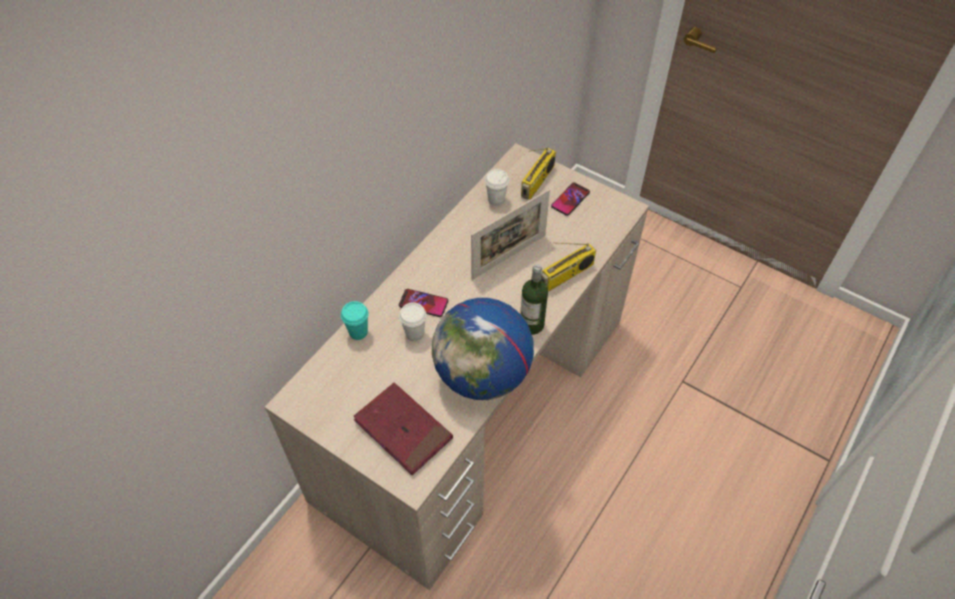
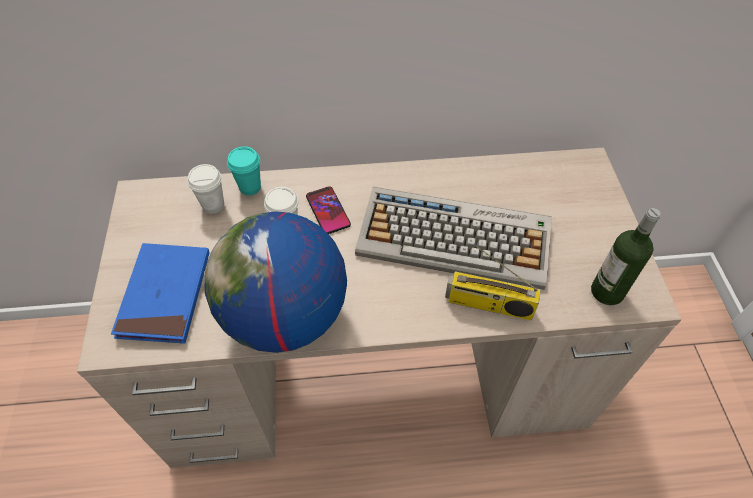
camera: 50 degrees right, 0 degrees up
red book [353,383,453,475] -> blue book [111,243,210,344]
picture frame [471,189,550,280] -> keyboard [355,187,552,290]
white cup [485,169,509,206] -> white cup moved to [187,164,224,214]
bottle [520,264,548,335] -> bottle moved to [591,208,660,305]
radio [521,148,556,200] -> none
phone [551,183,590,216] -> none

